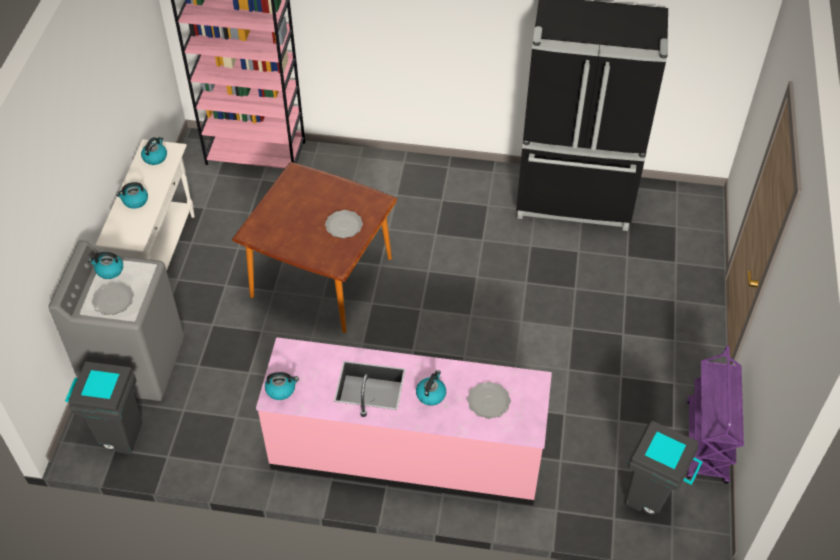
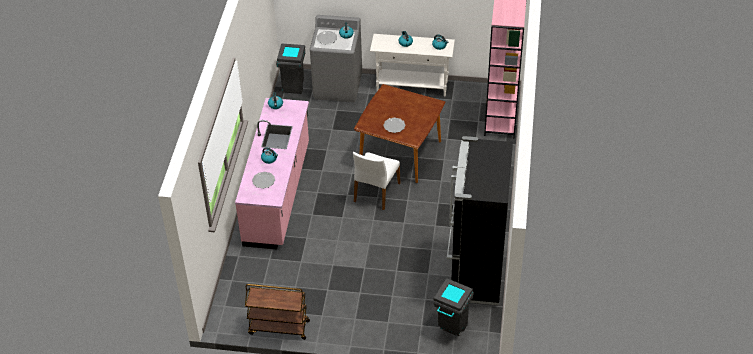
camera: 90 degrees right, 5 degrees down
grey trash can [626,420,703,515] -> grey trash can moved to [433,278,474,336]
purple cart [686,345,744,484] -> brown cart [245,284,310,340]
none -> white chair [353,152,401,210]

